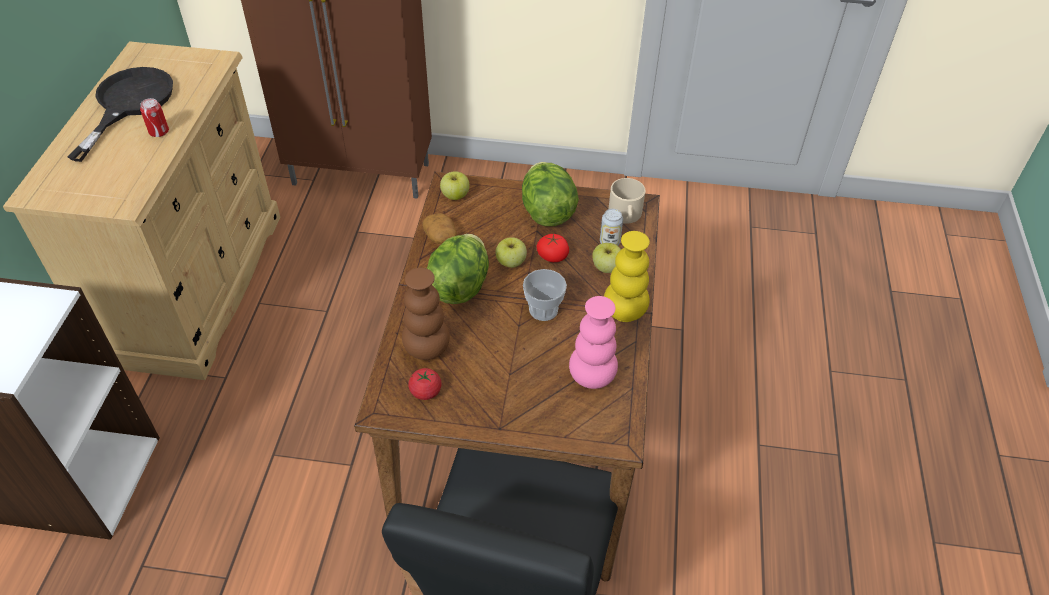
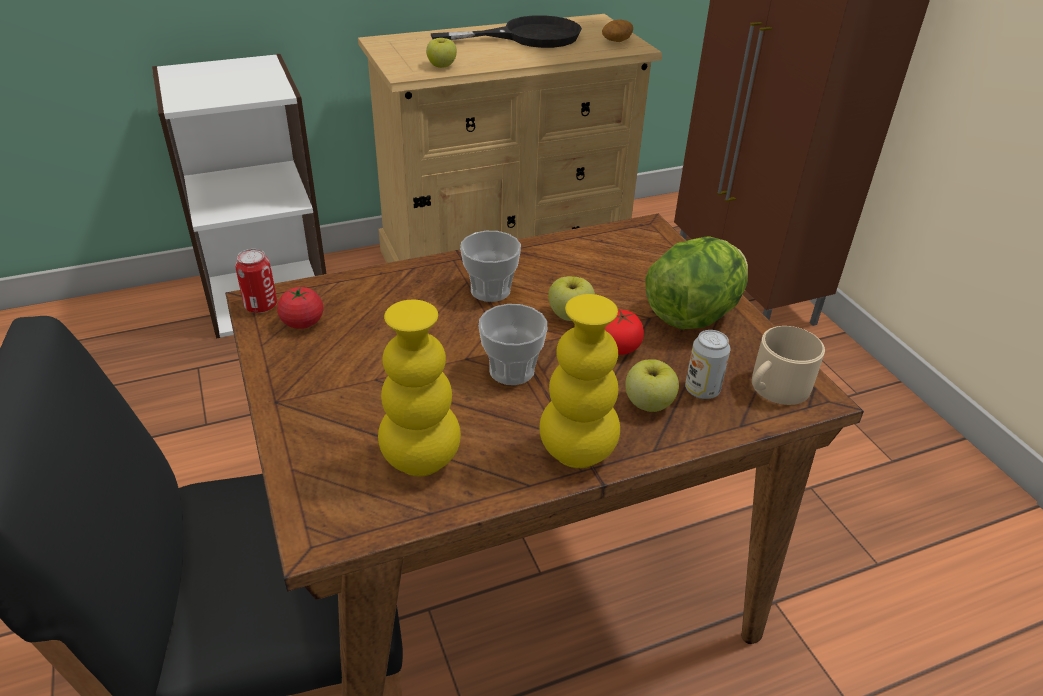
camera: 60 degrees right, 10 degrees down
can [140,98,169,137] -> can moved to [235,249,277,313]
brown vase [402,268,450,360] -> none
potato [422,213,457,244] -> potato moved to [602,20,633,42]
lettuce [427,234,489,304] -> cup [460,231,521,302]
apple [440,171,469,200] -> apple moved to [426,38,457,68]
pink vase [569,296,618,389] -> yellow vase [378,299,461,476]

